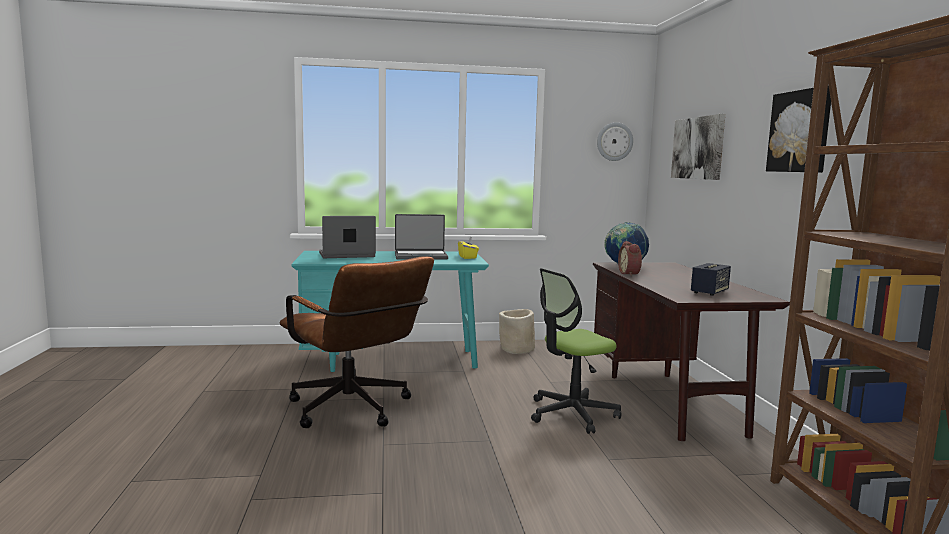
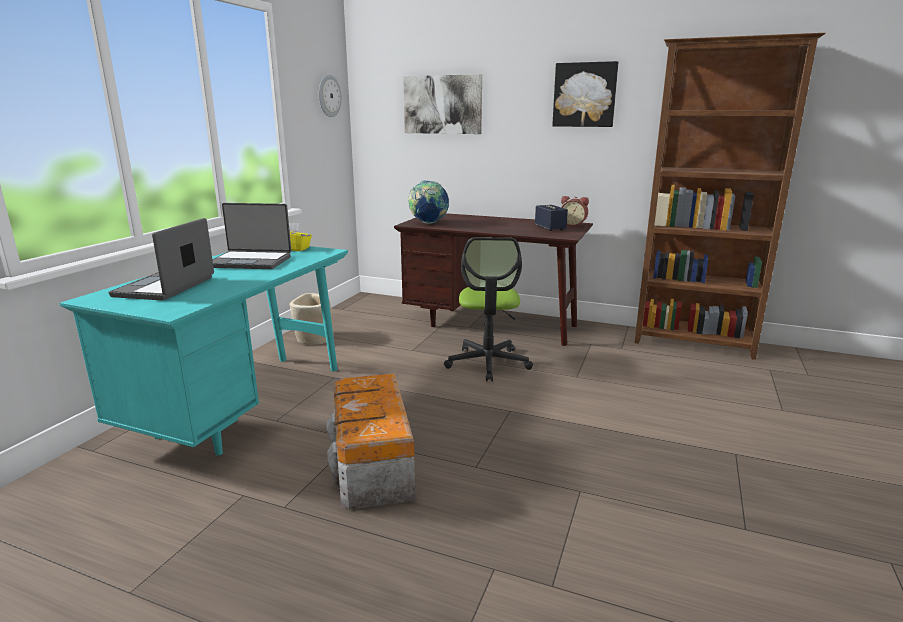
camera: 60 degrees left, 10 degrees up
brown office chair [279,256,434,428] -> storage box [326,373,416,510]
laptop [395,214,448,260] -> laptop turned 75 degrees clockwise [212,203,291,269]
alarm clock [618,241,642,276] -> alarm clock moved to [561,196,589,226]

